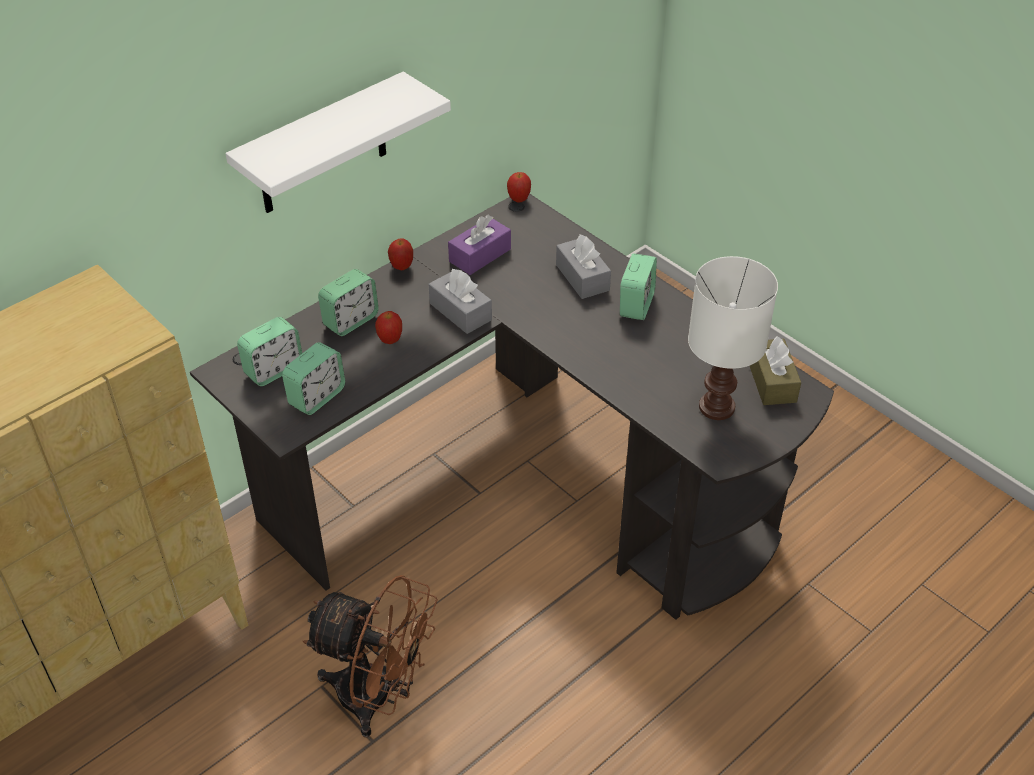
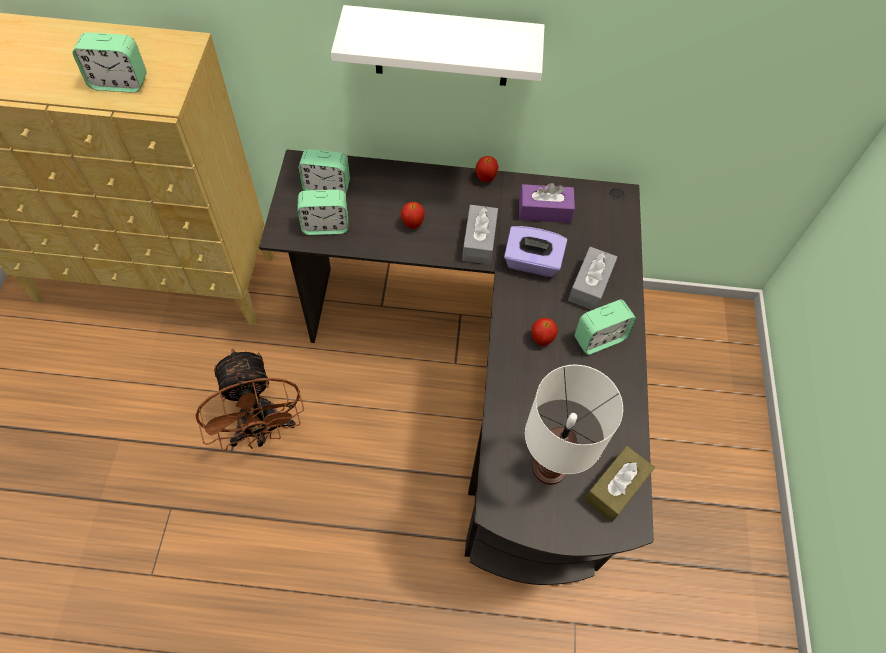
camera: 45 degrees right, 15 degrees up
alarm clock [318,269,379,336] -> alarm clock moved to [72,32,147,93]
apple [507,172,531,203] -> apple moved to [532,318,558,346]
none -> purple tissue box [504,226,567,277]

